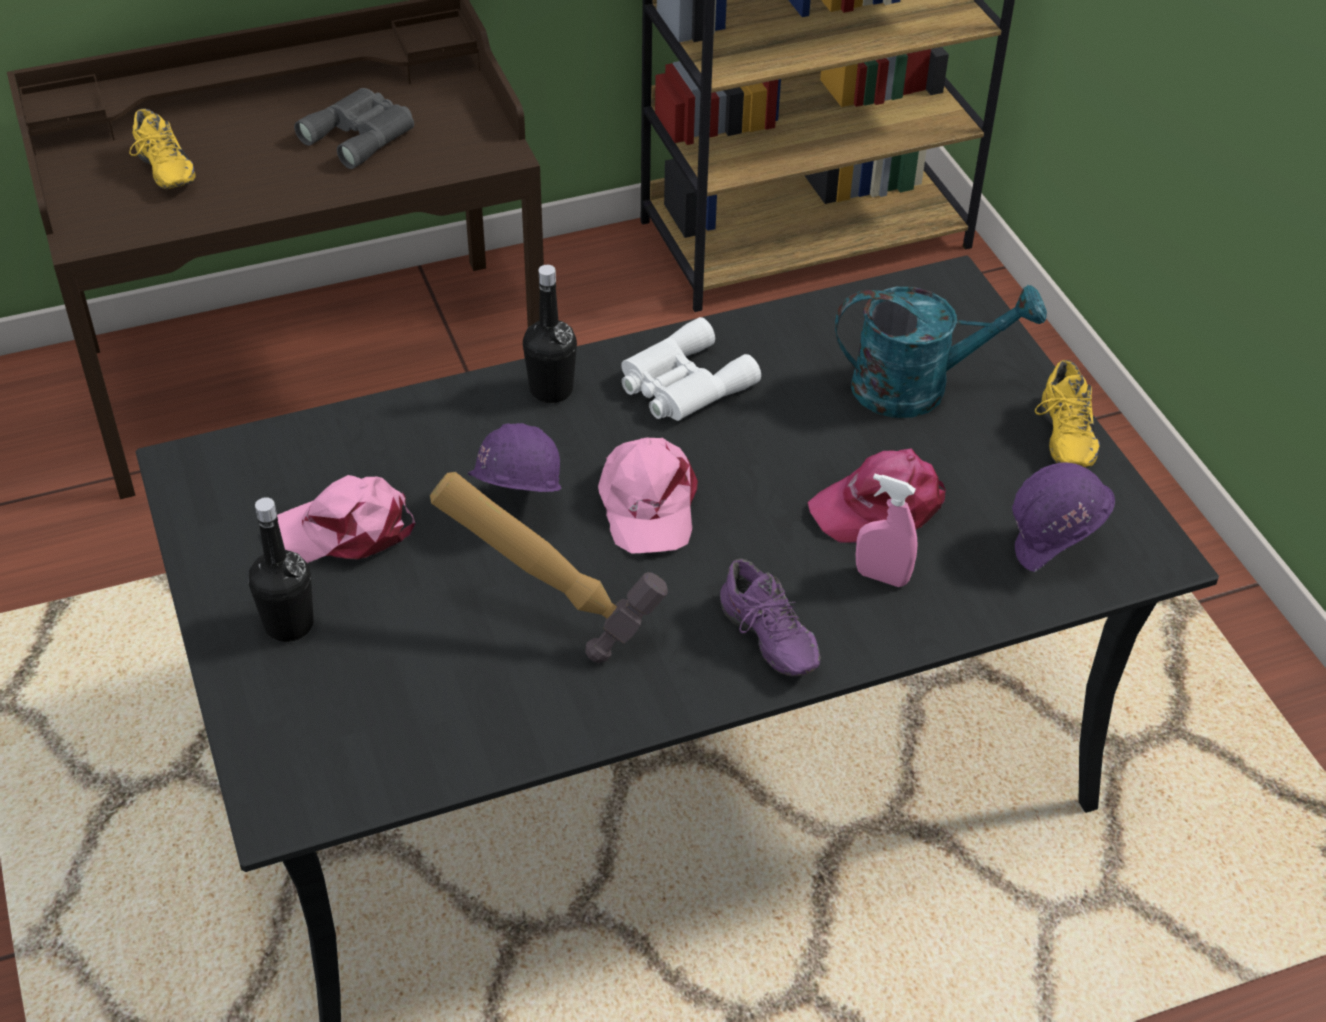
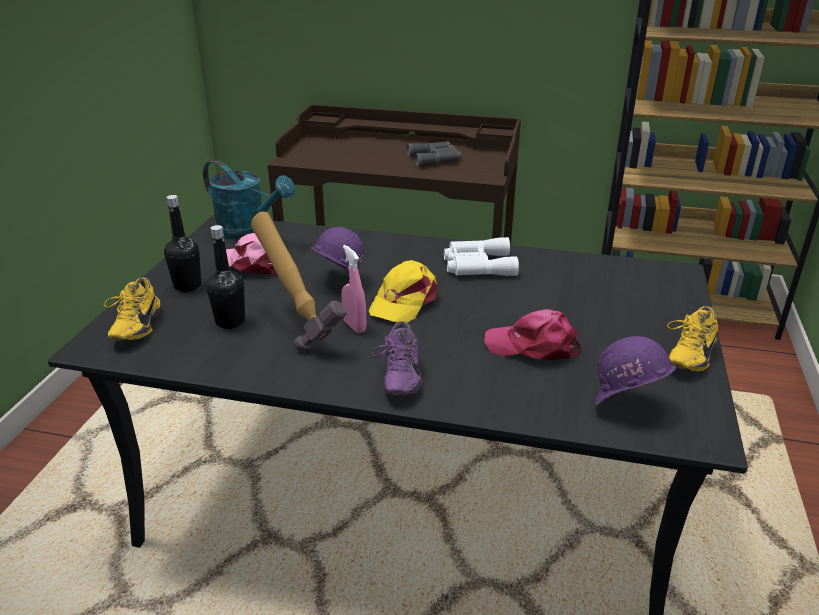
camera: 35 degrees right, 15 degrees down
yellow shoe [129,109,196,189] -> yellow shoe moved to [104,277,161,341]
black bottle [523,265,577,403] -> black bottle moved to [206,225,245,329]
pink cap [598,438,698,554] -> yellow cap [369,260,437,323]
turquoise watering can [835,285,1047,418] -> turquoise watering can moved to [203,160,295,240]
pink spray bottle [856,474,918,587] -> pink spray bottle moved to [341,245,366,333]

